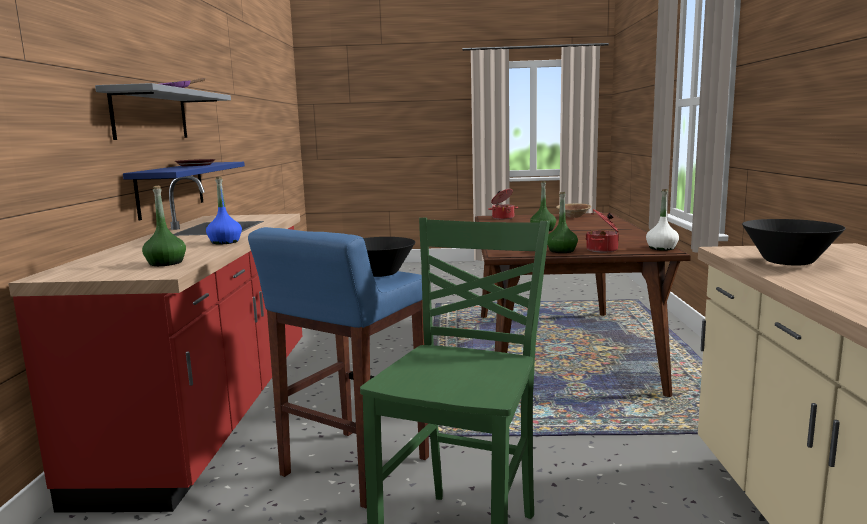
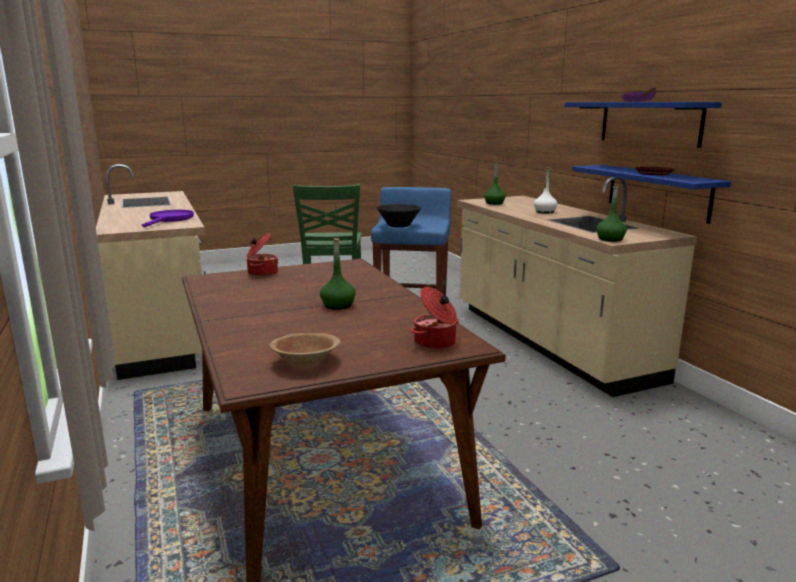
camera: 155 degrees right, 5 degrees up
red counter [8,176,302,513] -> beige counter [457,177,697,397]
grey shelf [95,83,231,140] -> blue shelf [564,102,722,148]
blue bottle [206,177,242,244] -> none
green bottle [547,192,578,253] -> green bottle moved to [596,184,627,242]
white bottle [646,189,679,251] -> white bottle moved to [534,167,557,214]
black bowl [742,219,846,265] -> purple frying pan [142,210,194,227]

